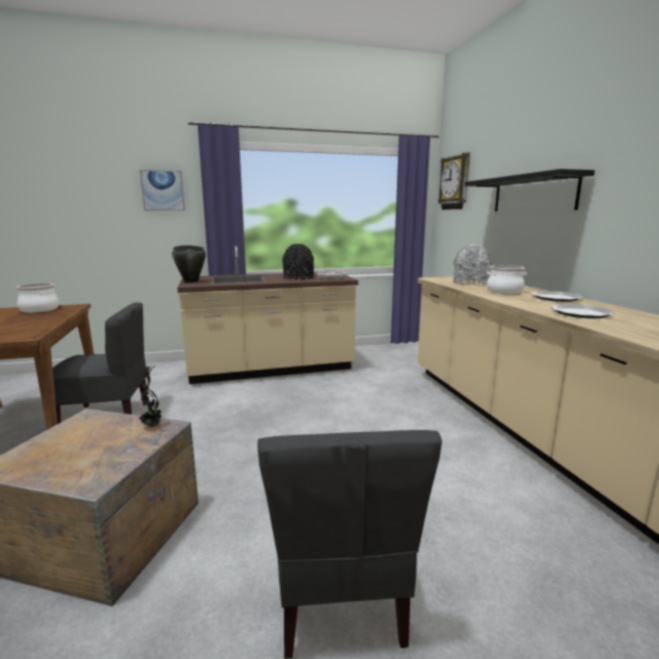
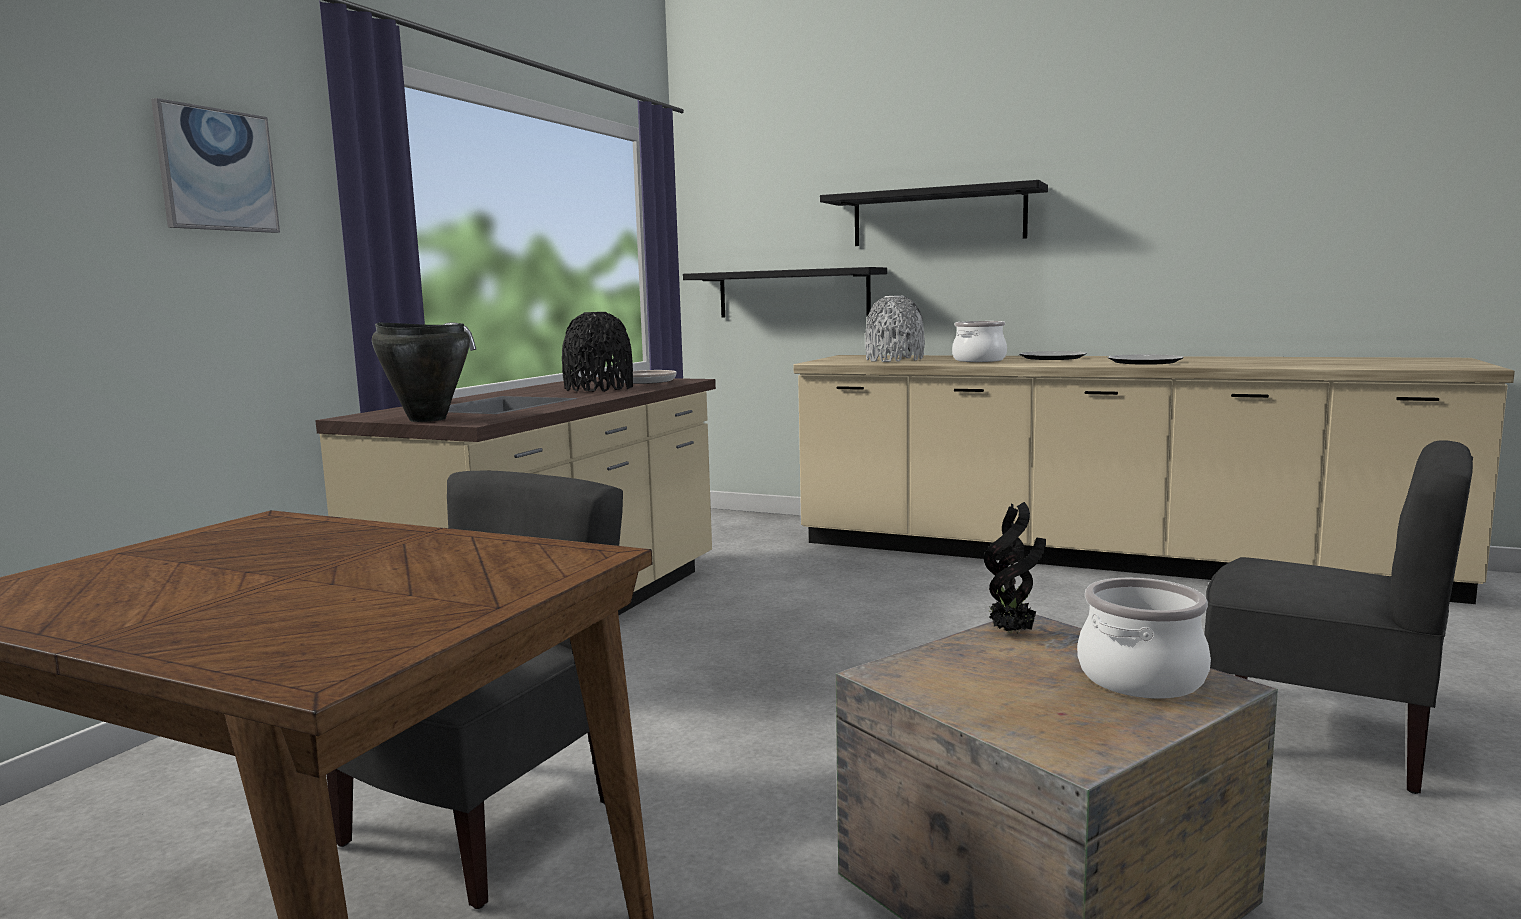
camera: 50 degrees left, 5 degrees down
cooking pot [16,283,59,313] -> cooking pot moved to [1077,578,1211,699]
wall clock [438,152,470,210] -> none
none -> black shelf [683,267,887,318]

